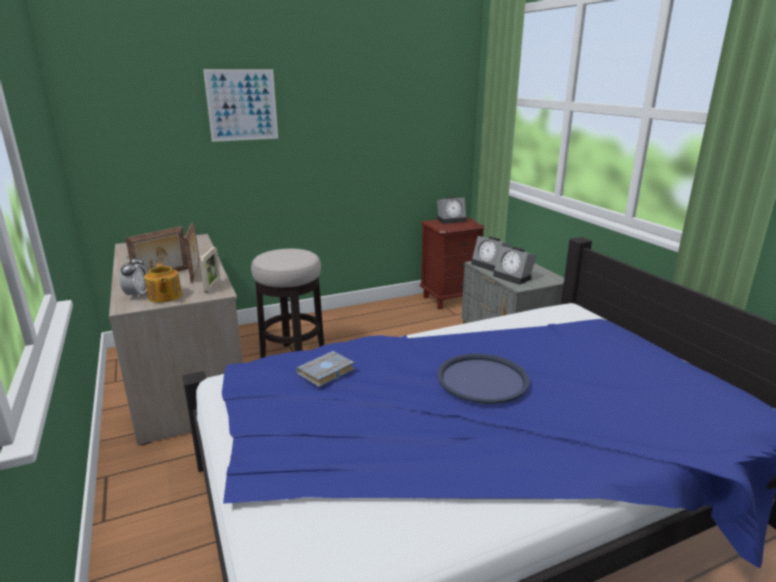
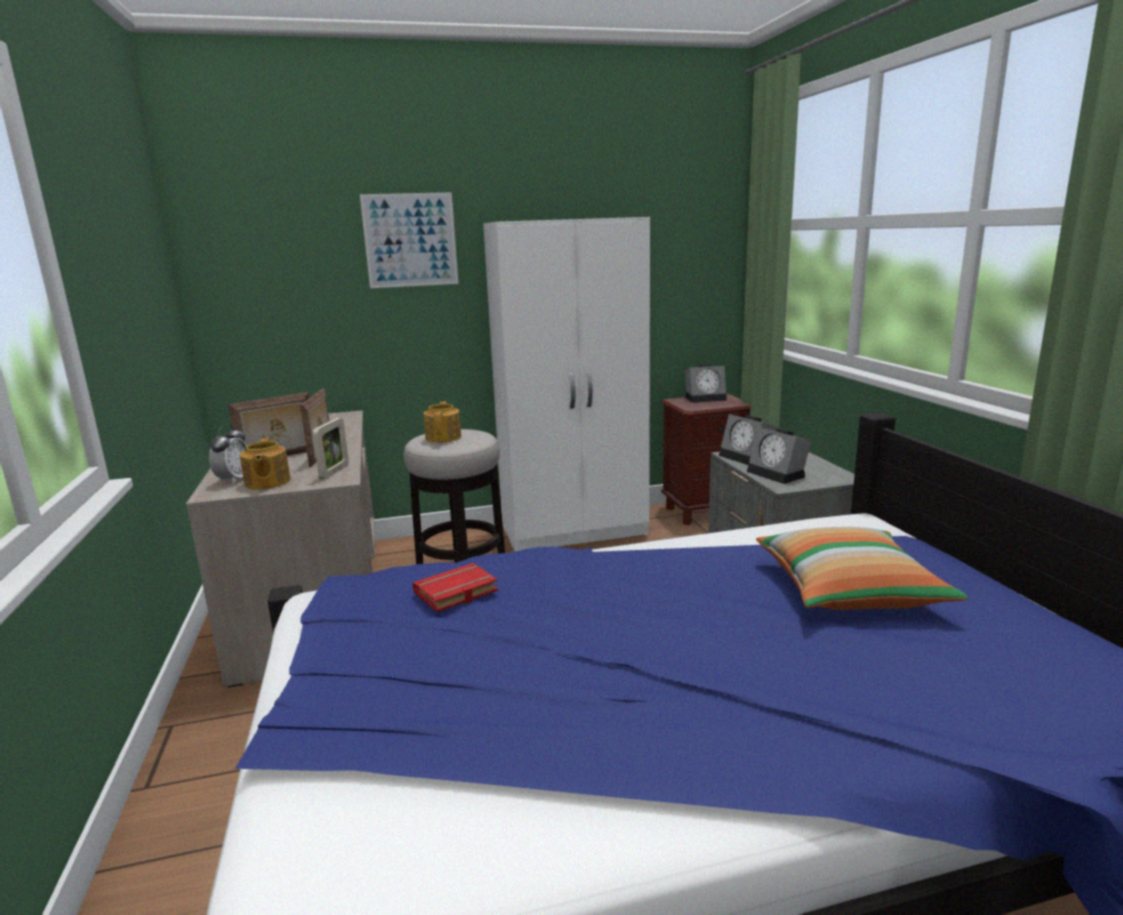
camera: 10 degrees right, 5 degrees down
grey book [296,351,355,387] -> red book [413,563,498,612]
blue tray [437,354,530,404] -> none
none -> teapot [423,401,461,443]
none -> white wardrobe [483,217,650,552]
none -> pillow [756,527,969,610]

